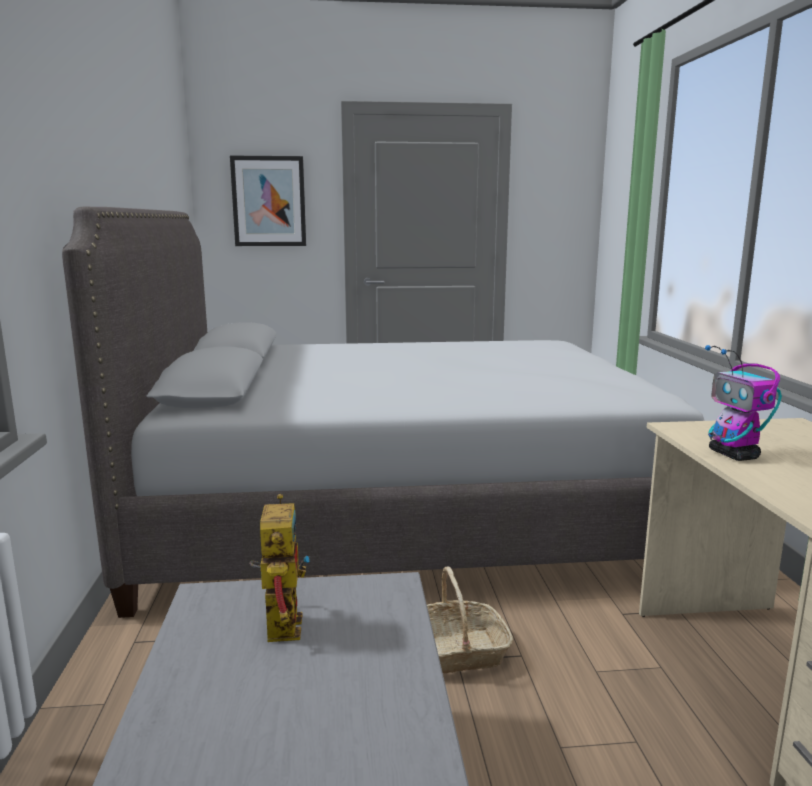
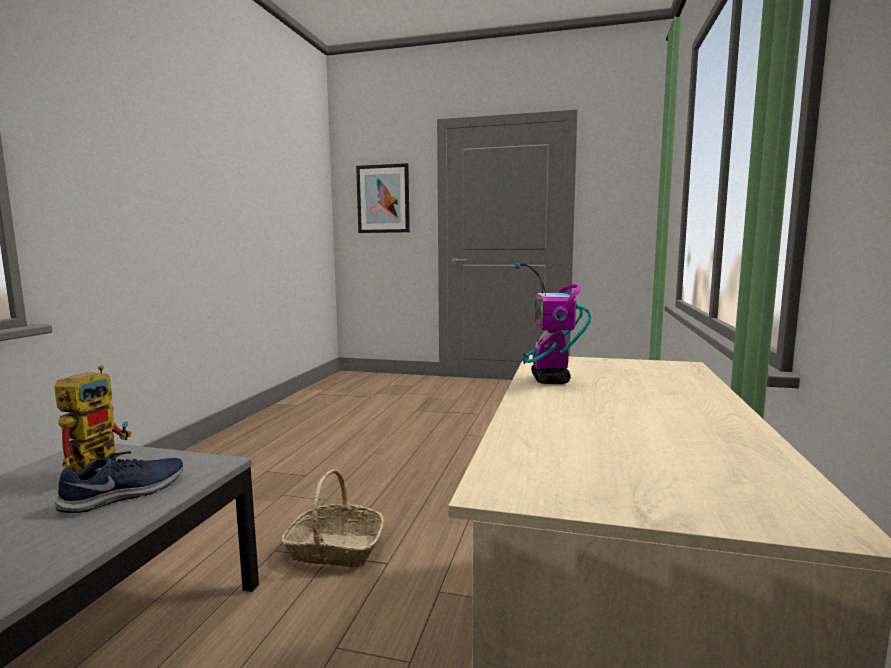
camera: 20 degrees right, 5 degrees down
grey bed [62,207,705,618] -> none
none -> blue shoe [55,451,183,513]

